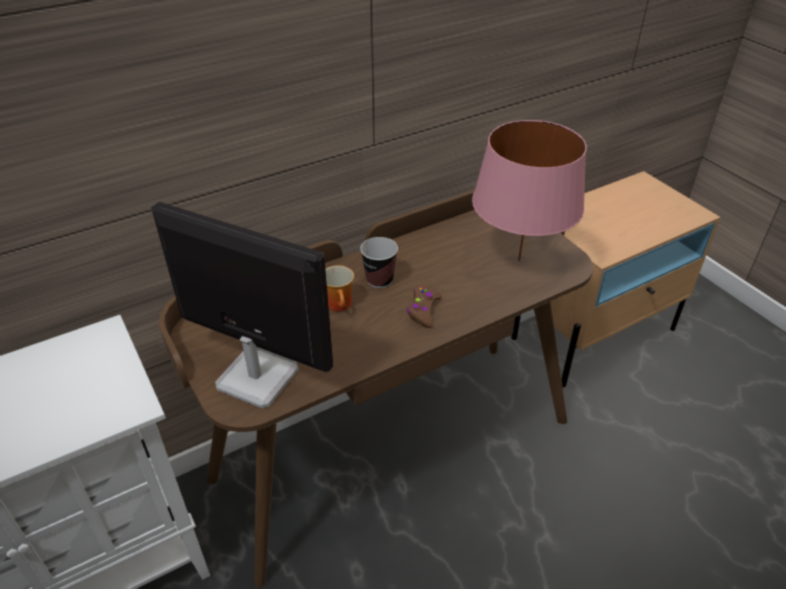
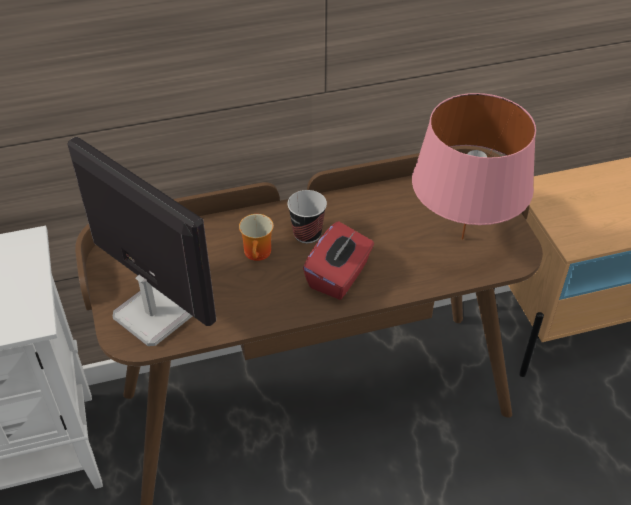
camera: 15 degrees right, 5 degrees up
brown game controller [407,286,442,328] -> red tissue box [303,221,374,300]

